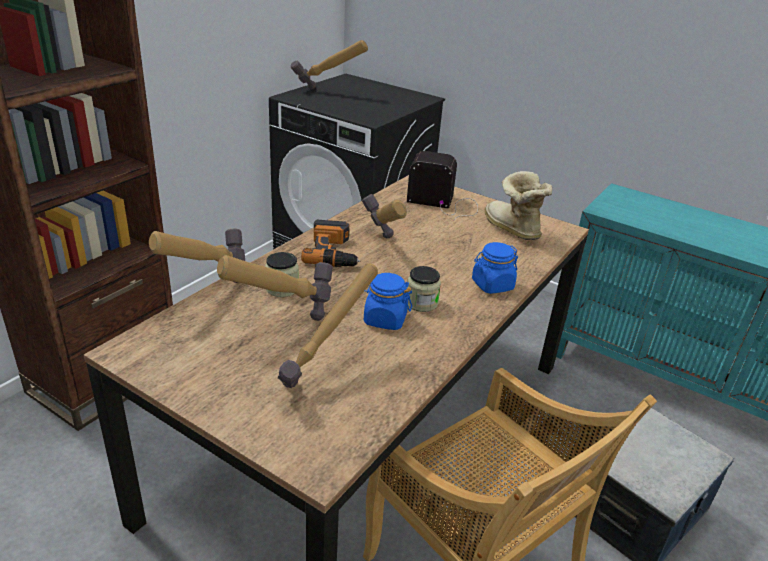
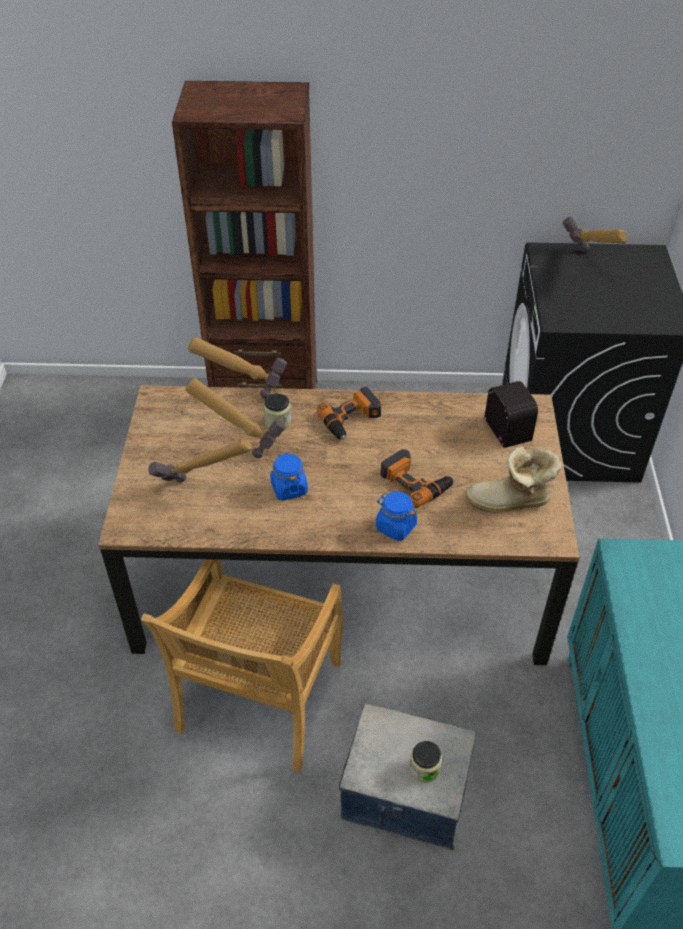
camera: 60 degrees right, 15 degrees up
hammer [362,194,407,238] -> none
jar [407,266,441,312] -> jar moved to [410,741,442,783]
boot [485,171,552,240] -> boot turned 120 degrees counterclockwise [466,447,563,513]
none -> power drill [380,449,454,508]

